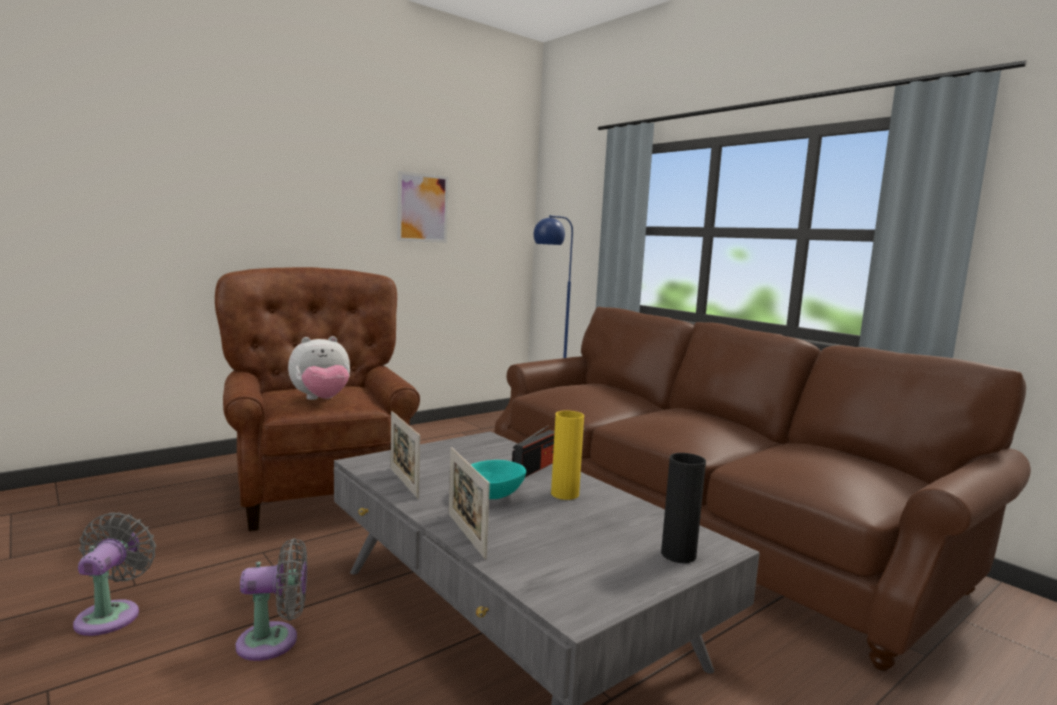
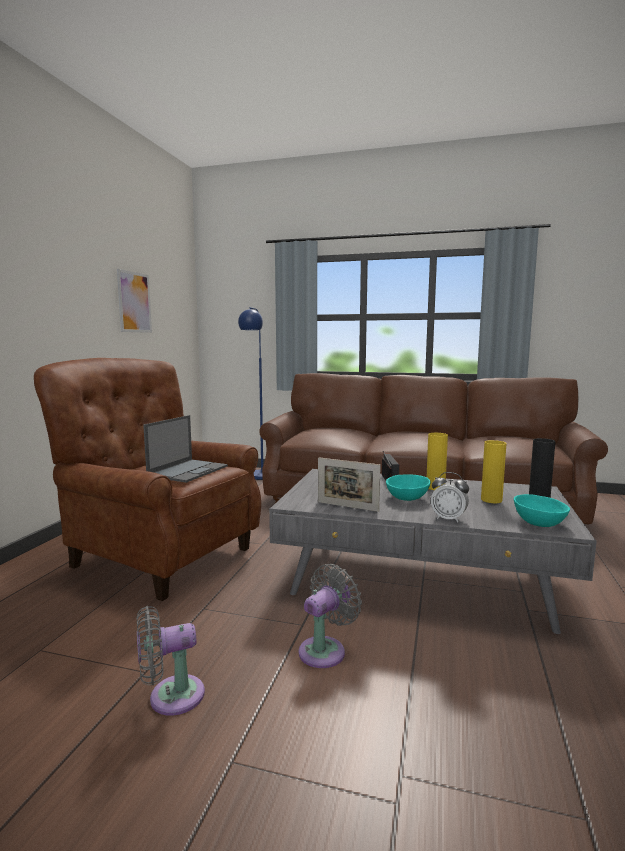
camera: 35 degrees left, 0 degrees up
grey fan [73,512,156,636] -> grey fan turned 75 degrees counterclockwise [137,606,205,716]
plush toy [288,336,350,400] -> laptop [143,415,228,483]
picture frame [449,447,490,559] -> alarm clock [431,472,469,523]
none -> yellow vase [481,440,507,503]
none -> turquoise bowl [514,494,570,527]

